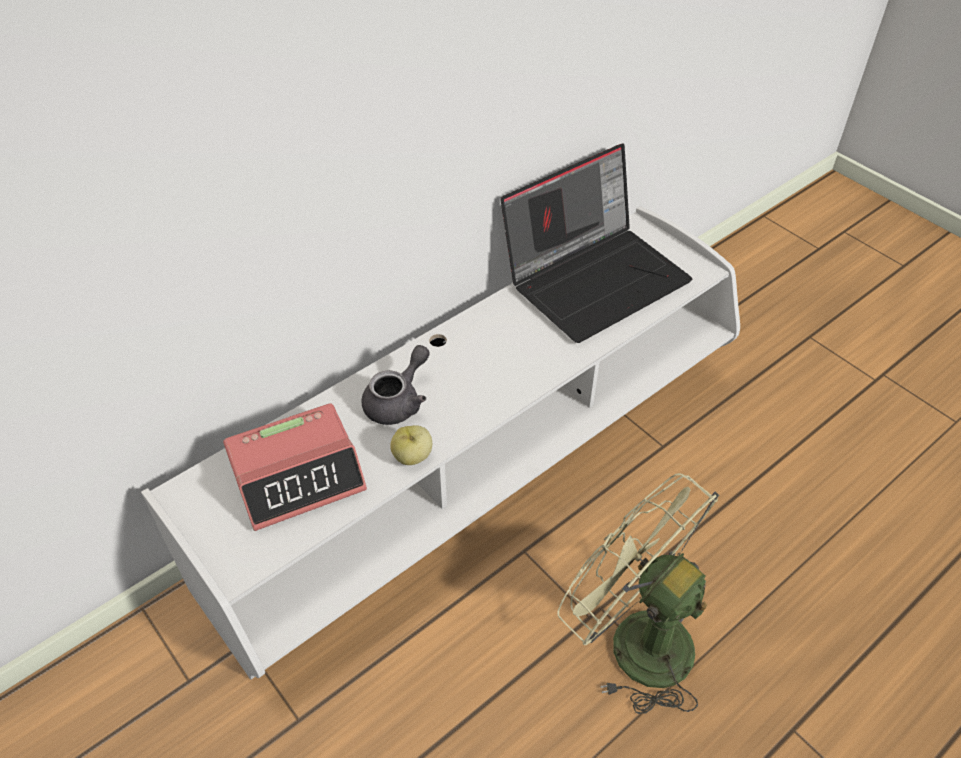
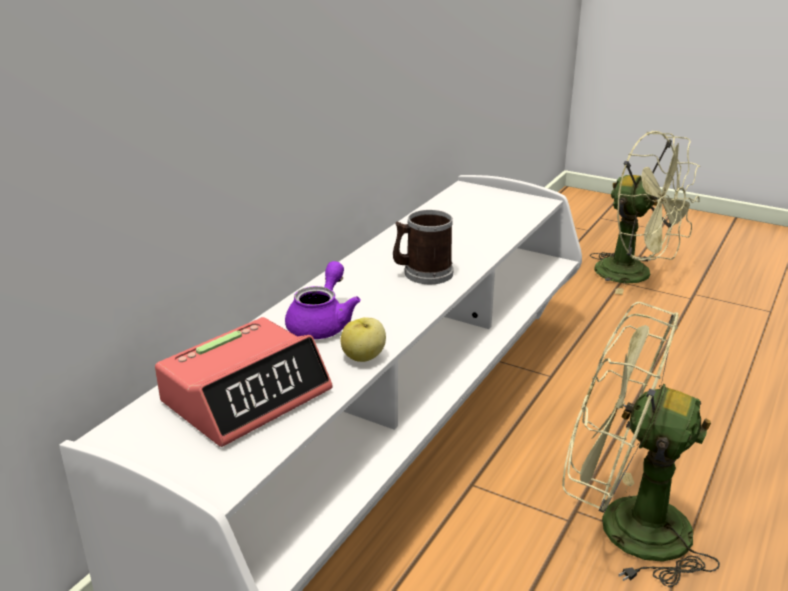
camera: 20 degrees left, 20 degrees down
grey teapot [362,345,430,425] -> purple teapot [285,261,361,339]
laptop [501,144,693,343] -> none
none -> mug [393,210,454,284]
none -> green fan [590,131,700,295]

